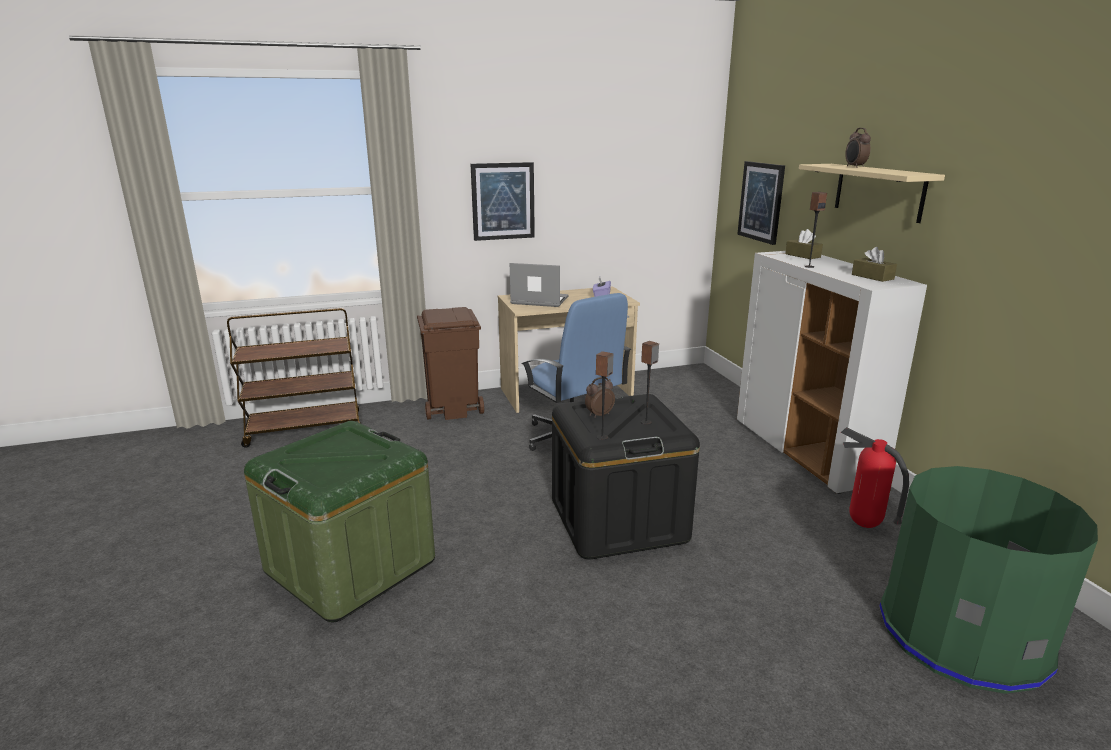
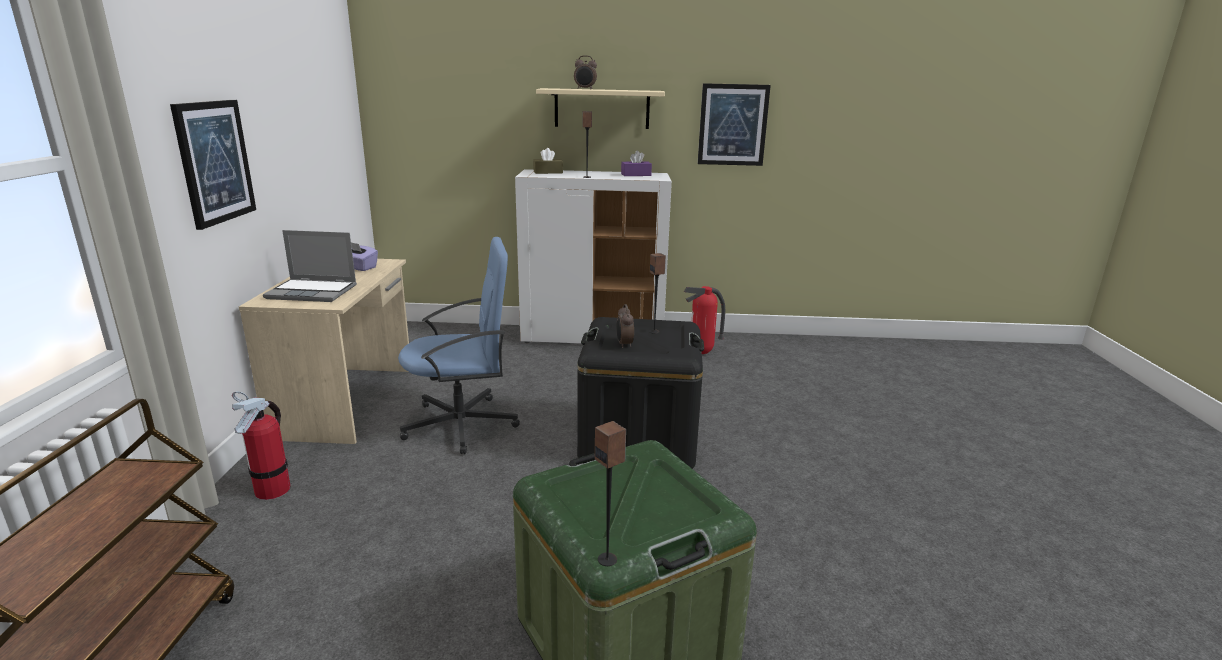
camera: 70 degrees left, 0 degrees up
brown trash can [417,307,484,420] -> fire extinguisher [232,391,291,500]
laptop [510,263,569,307] -> laptop turned 120 degrees counterclockwise [263,230,357,302]
speaker [596,351,613,440] -> speaker moved to [595,421,626,566]
picture [737,161,785,245] -> picture moved to [698,83,771,166]
brown tissue box [852,247,897,282] -> purple tissue box [621,151,652,176]
green trash can [879,466,1098,694] -> none

